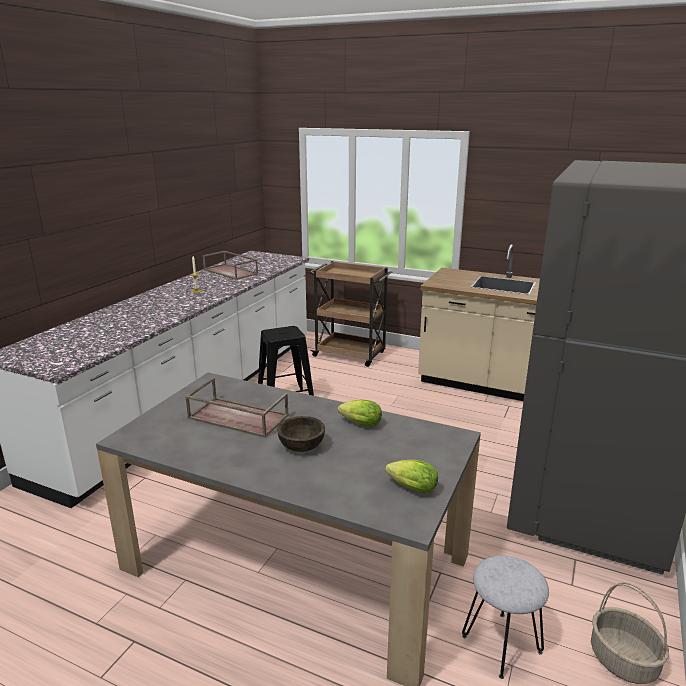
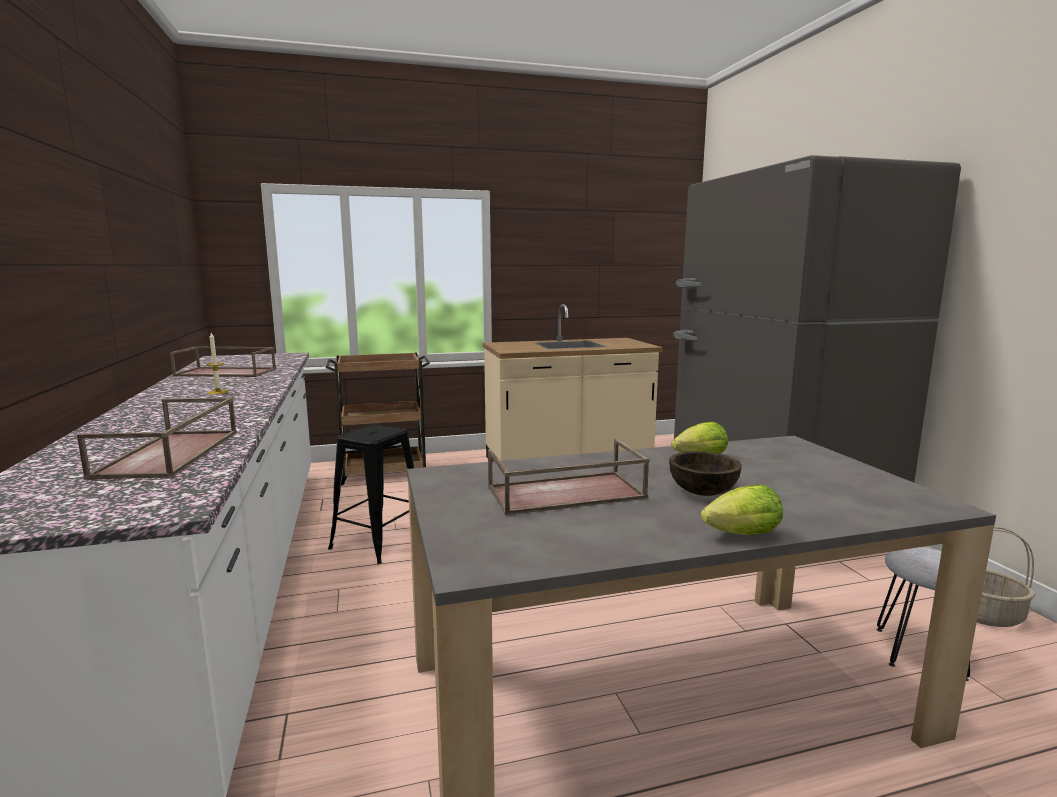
camera: 40 degrees left, 10 degrees down
lettuce [385,460,438,494] -> lettuce moved to [701,485,783,535]
none -> brown tray [77,398,237,480]

